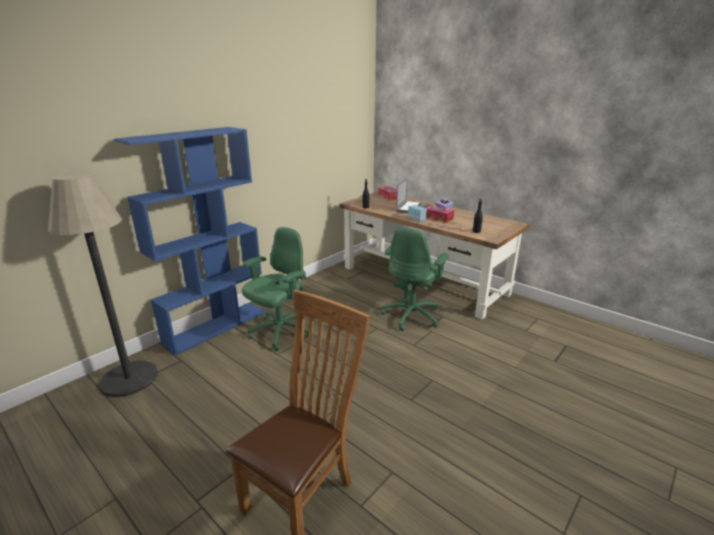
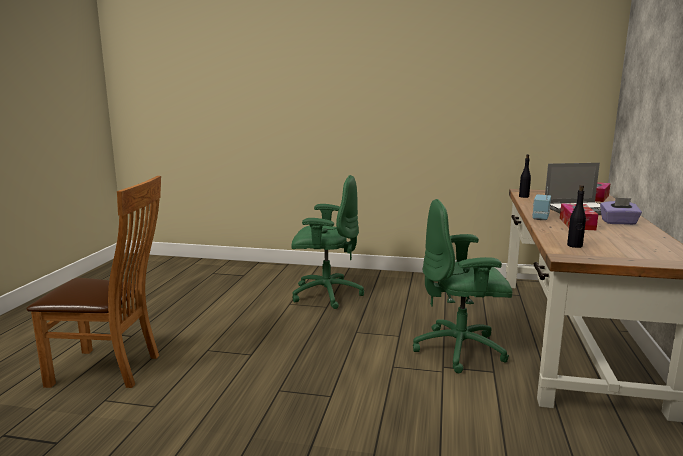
camera: 60 degrees right, 10 degrees down
floor lamp [48,172,158,397] -> none
blue bookcase [114,127,266,356] -> none

